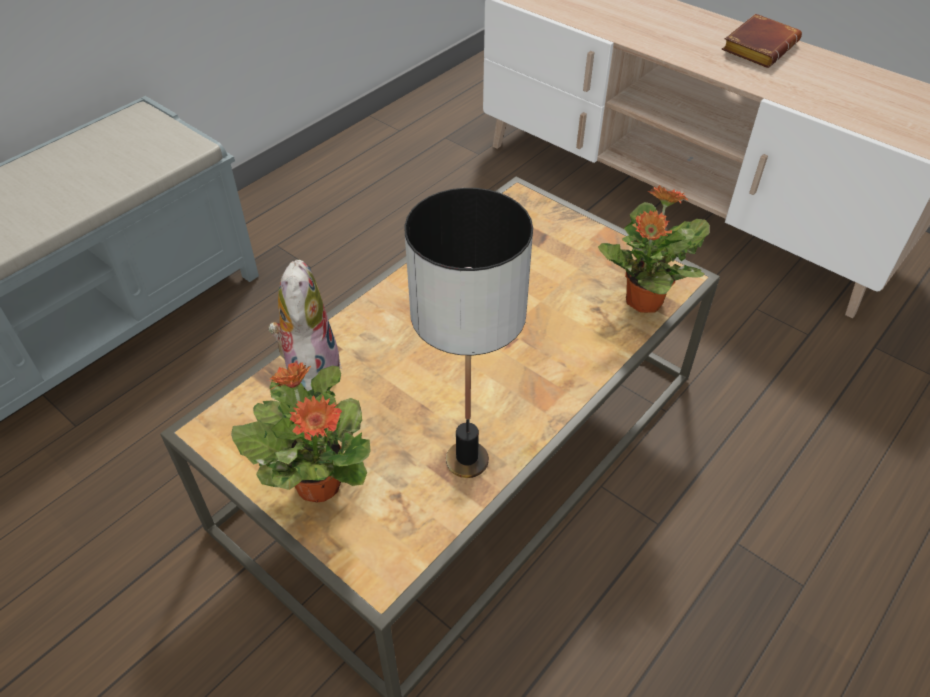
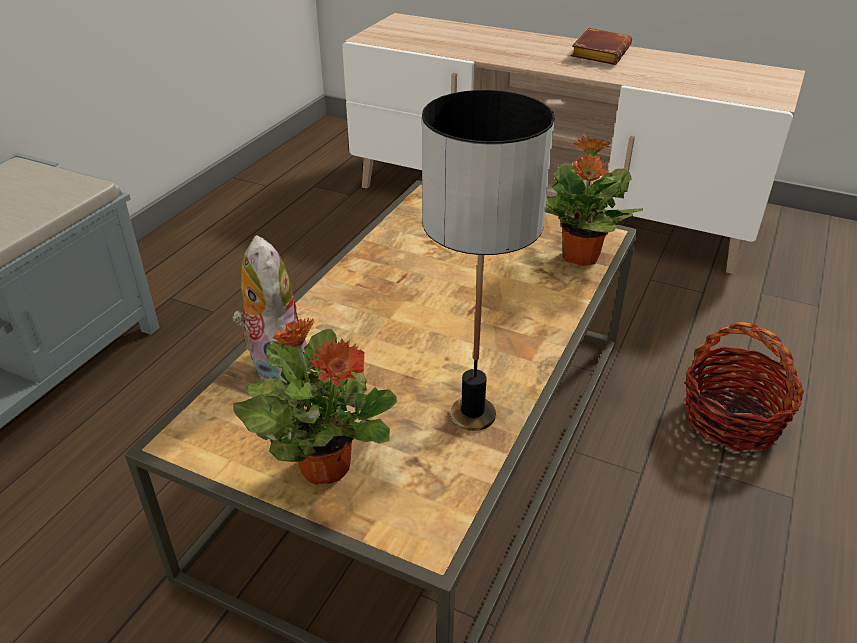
camera: 15 degrees left, 10 degrees down
none -> basket [685,322,804,451]

